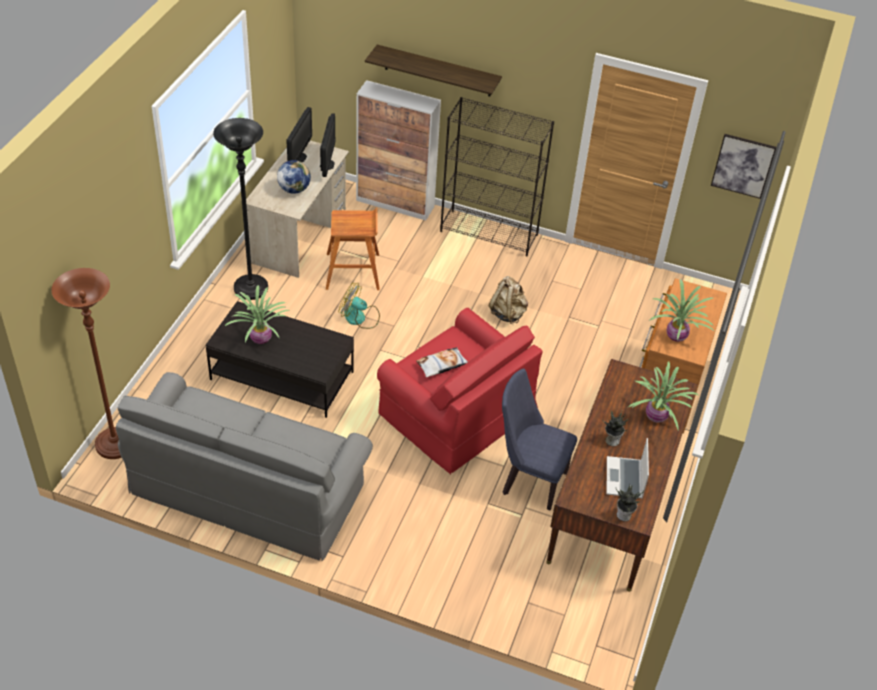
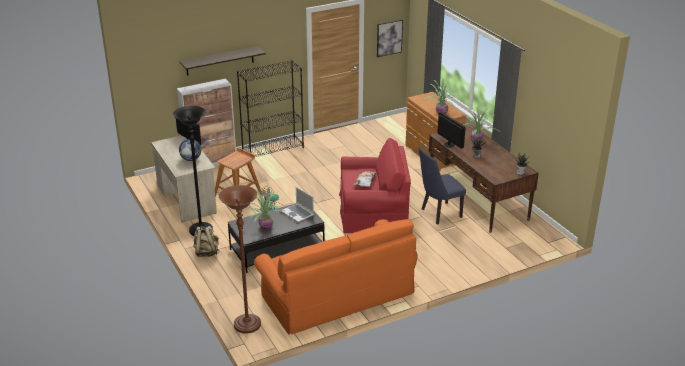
camera: 45 degrees left, 15 degrees down
grey sofa [116,372,373,561] -> orange sofa [254,219,418,335]
monitor [286,107,312,162] -> monitor moved to [438,112,465,149]
beige backpack [489,276,528,324] -> beige backpack moved to [193,226,220,257]
laptop [607,438,649,498] -> laptop moved to [281,187,314,222]

